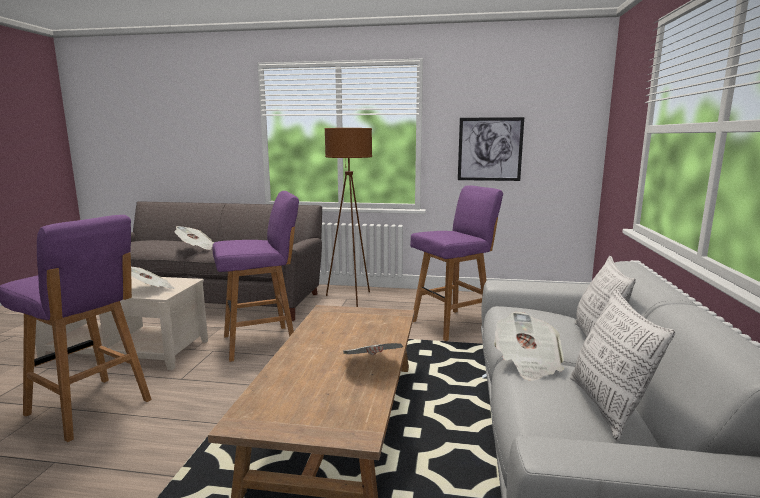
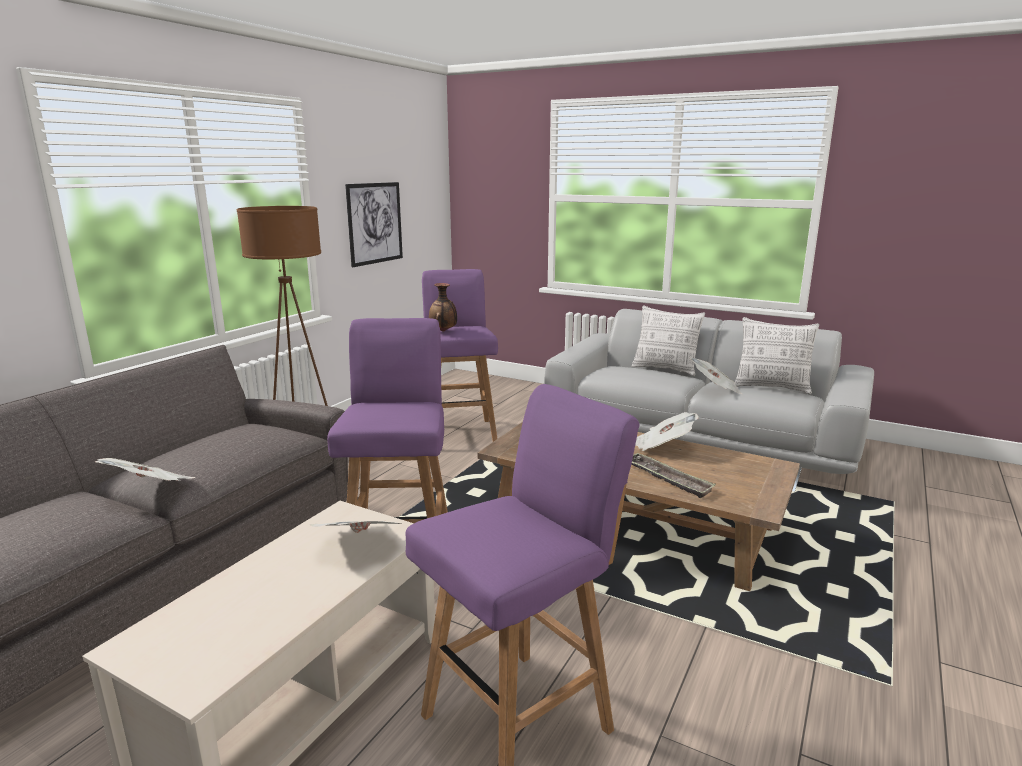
camera: 70 degrees left, 5 degrees up
none -> vase [429,283,457,331]
none -> tray [631,452,716,498]

